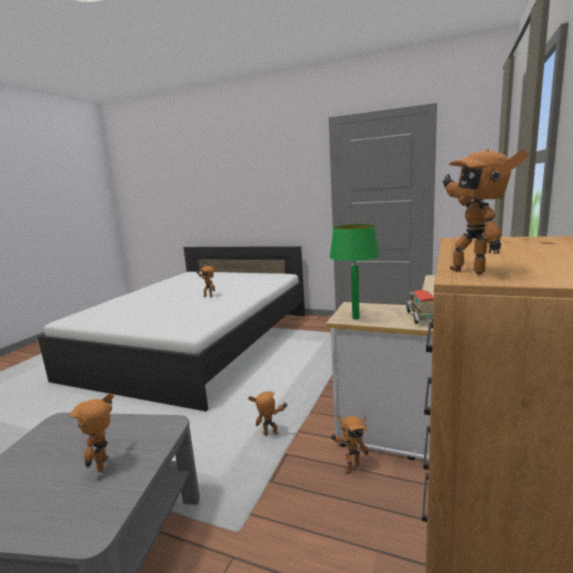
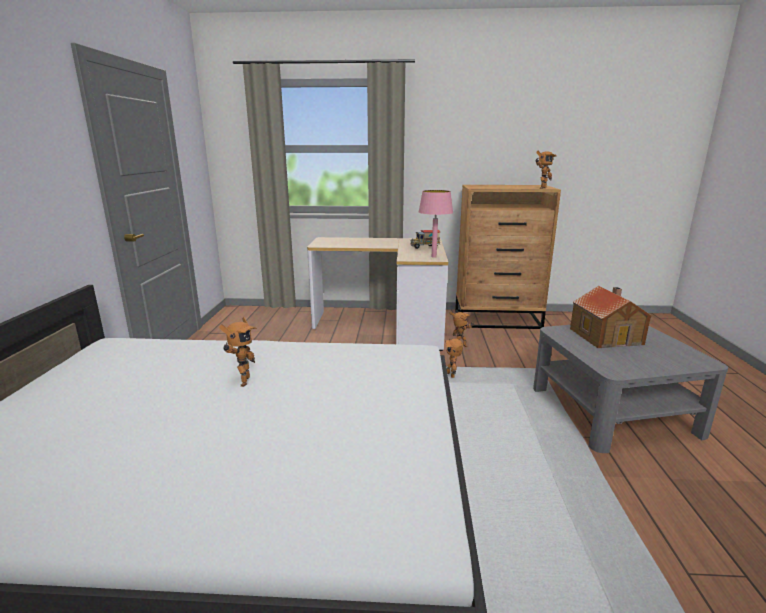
camera: 110 degrees left, 5 degrees up
toy robot [68,393,114,472] -> toy house [570,286,652,348]
green table lamp [329,224,380,319] -> pink table lamp [418,190,453,258]

